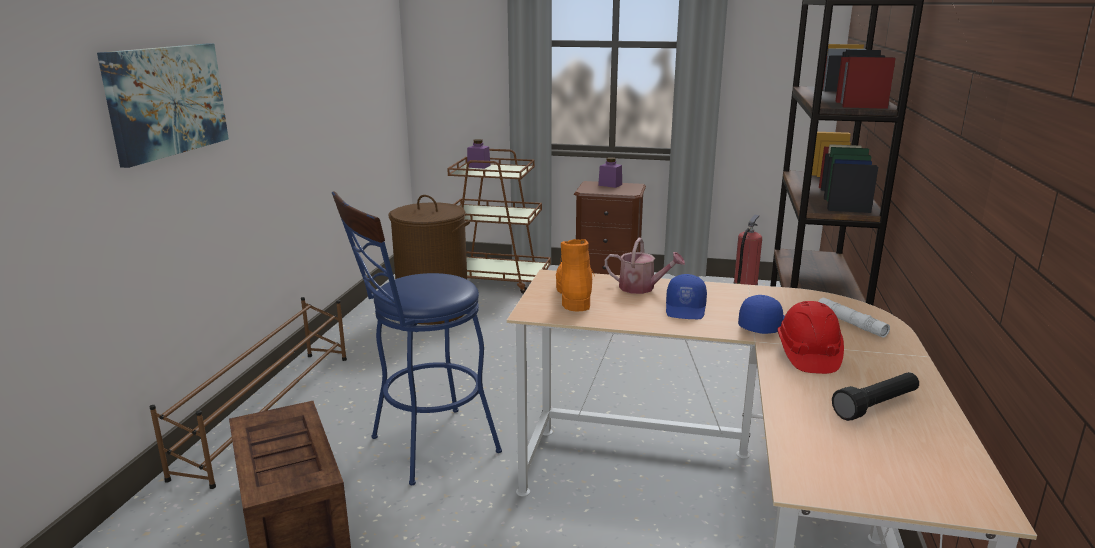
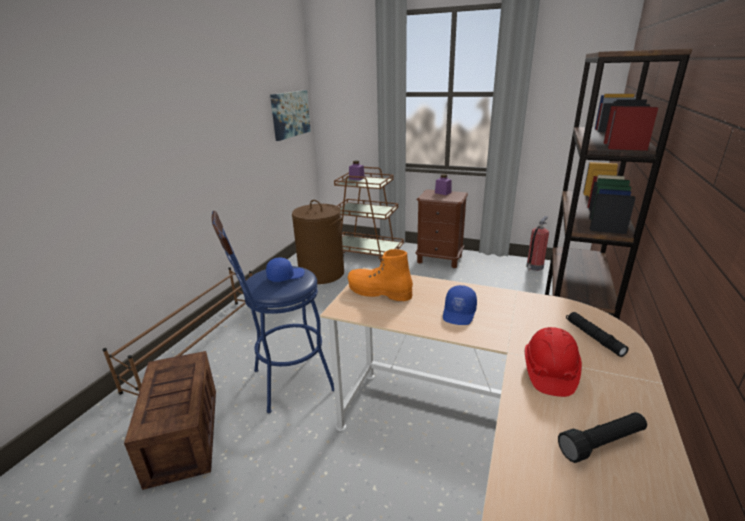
camera: 10 degrees right, 5 degrees up
picture [97,44,229,168] -> picture moved to [270,90,311,141]
orange boot [556,239,595,312] -> orange boot turned 75 degrees counterclockwise [348,249,413,301]
watering can [605,238,685,294] -> none
blue cap [738,295,785,334] -> blue cap moved to [266,258,305,282]
white flashlight [818,298,890,338] -> black flashlight [566,312,629,357]

